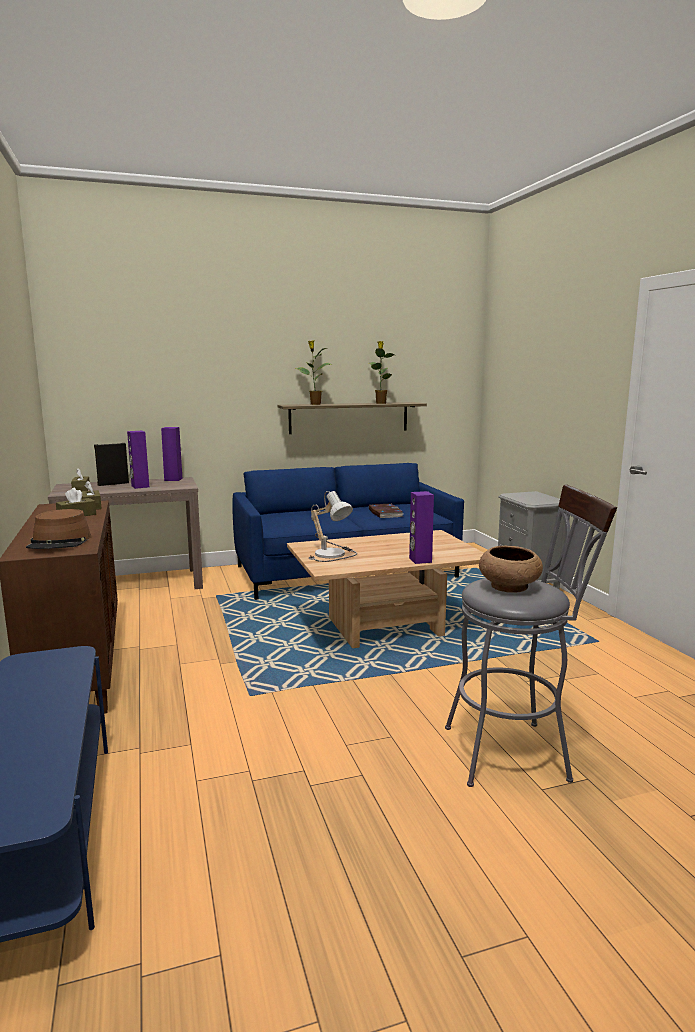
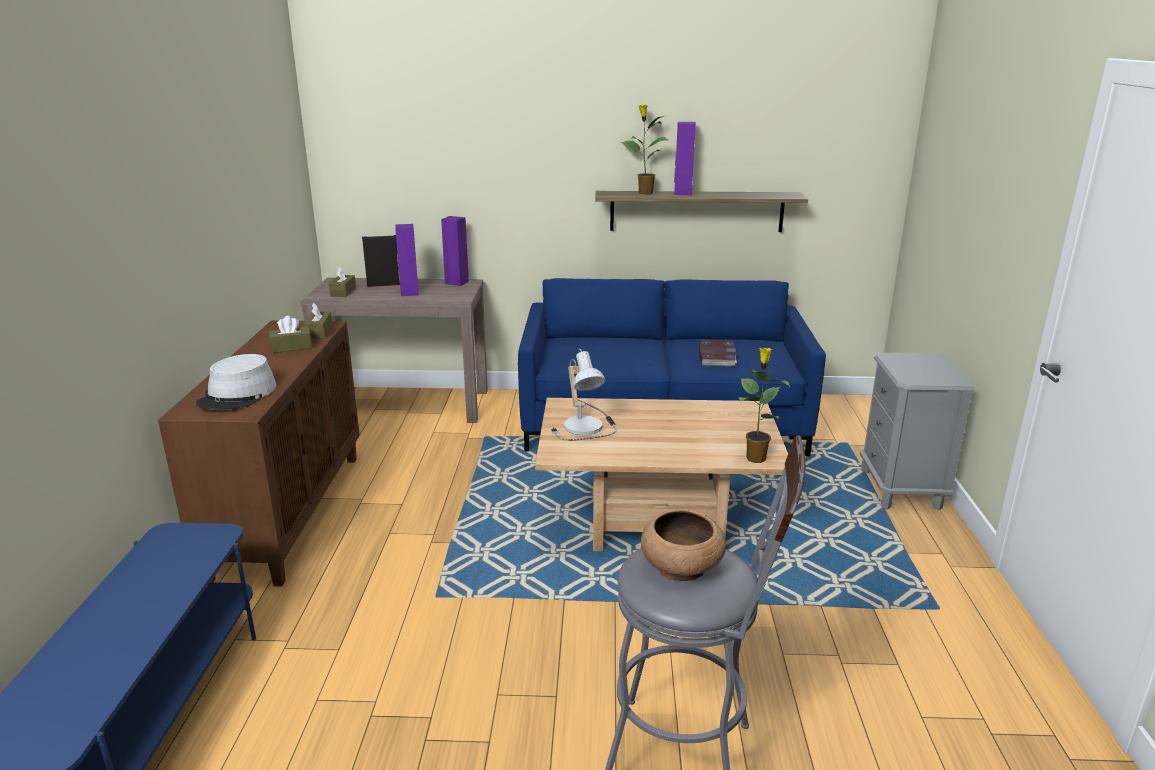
camera: 20 degrees right, 10 degrees up
brown hat [26,509,91,549] -> grey hat [196,354,276,410]
potted plant [369,341,394,404] -> potted plant moved to [738,347,790,463]
purple speaker [409,491,434,564] -> purple speaker moved to [674,122,696,195]

